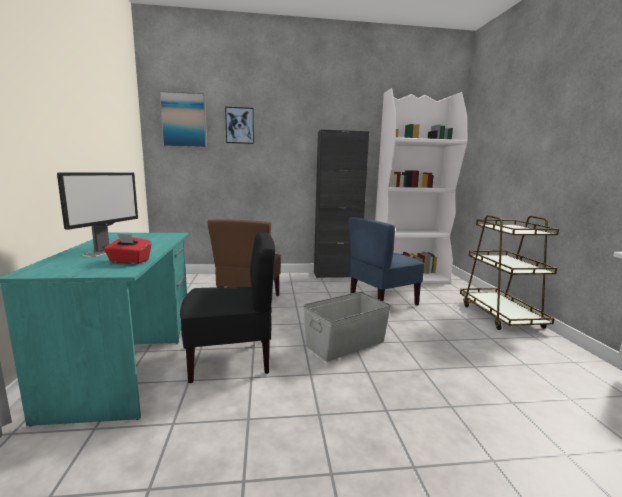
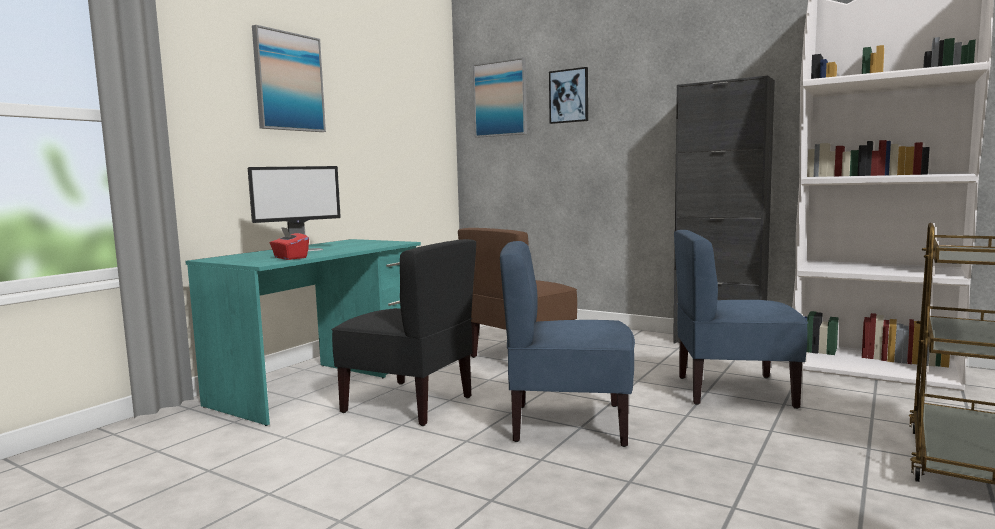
camera: 40 degrees right, 5 degrees down
grey storage box [303,292,391,362] -> blue chair [500,241,635,447]
none -> picture [252,25,326,132]

